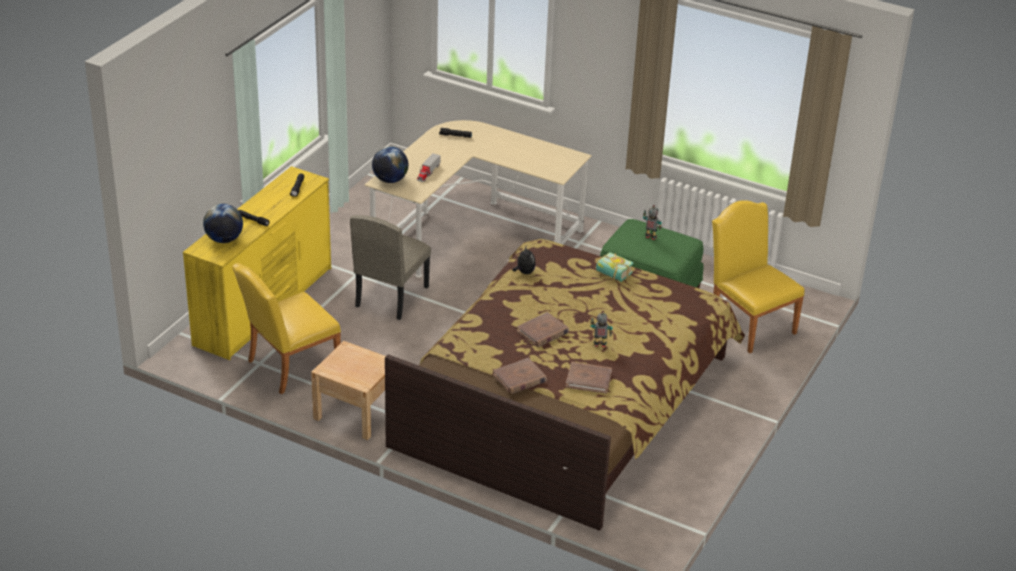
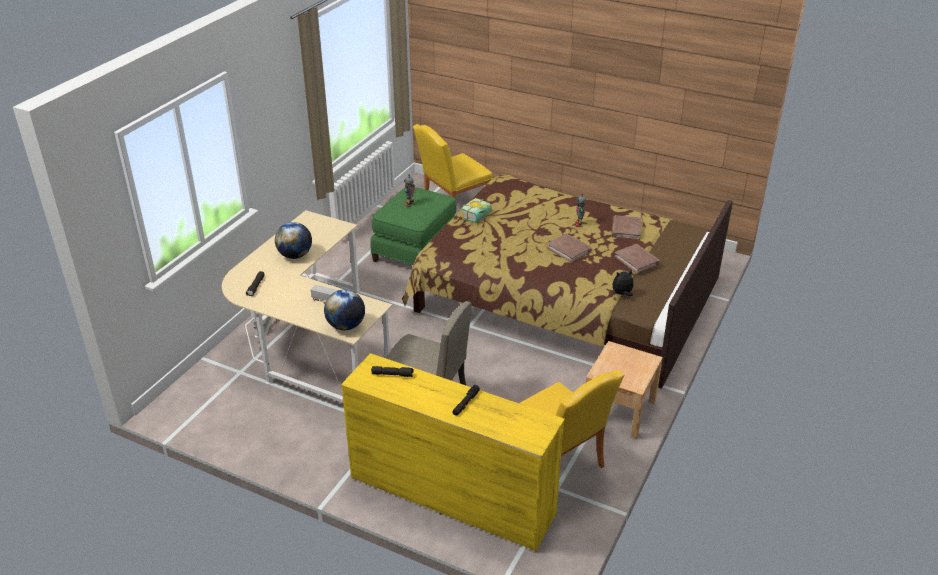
camera: 90 degrees left, 0 degrees up
globe [203,204,243,243] -> globe moved to [275,222,312,259]
plush toy [512,247,536,274] -> plush toy moved to [612,270,634,296]

